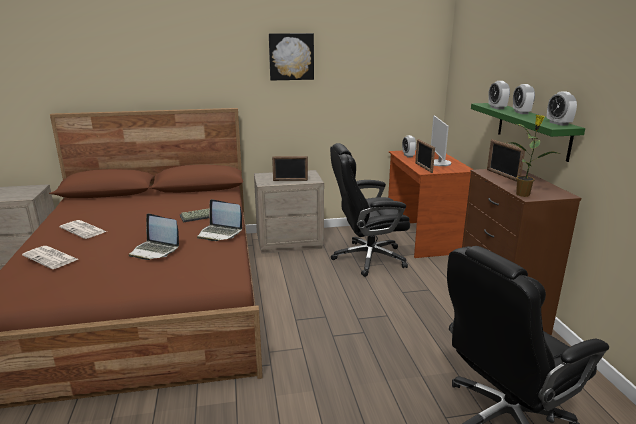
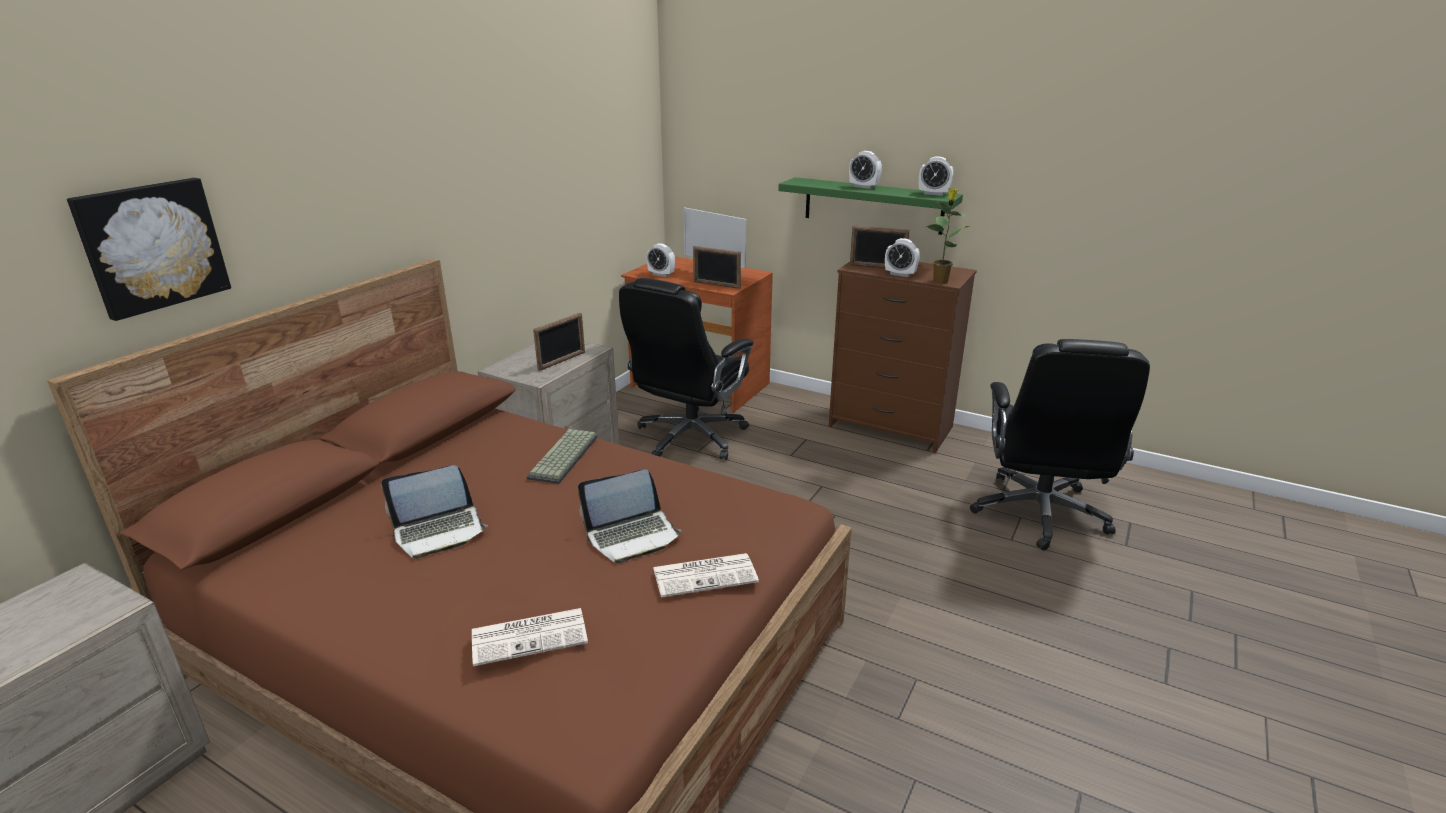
camera: 50 degrees left, 5 degrees up
newspaper [59,220,107,239] -> newspaper moved to [653,553,759,597]
laptop [197,199,242,241] -> laptop moved to [381,465,488,559]
picture [269,33,314,81] -> picture moved to [67,178,231,321]
alarm clock [488,81,510,109] -> alarm clock moved to [885,238,920,277]

